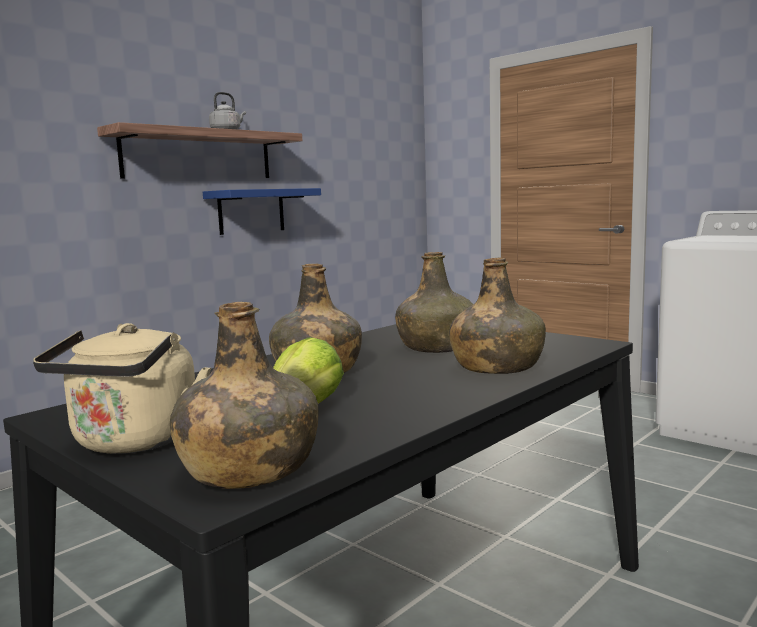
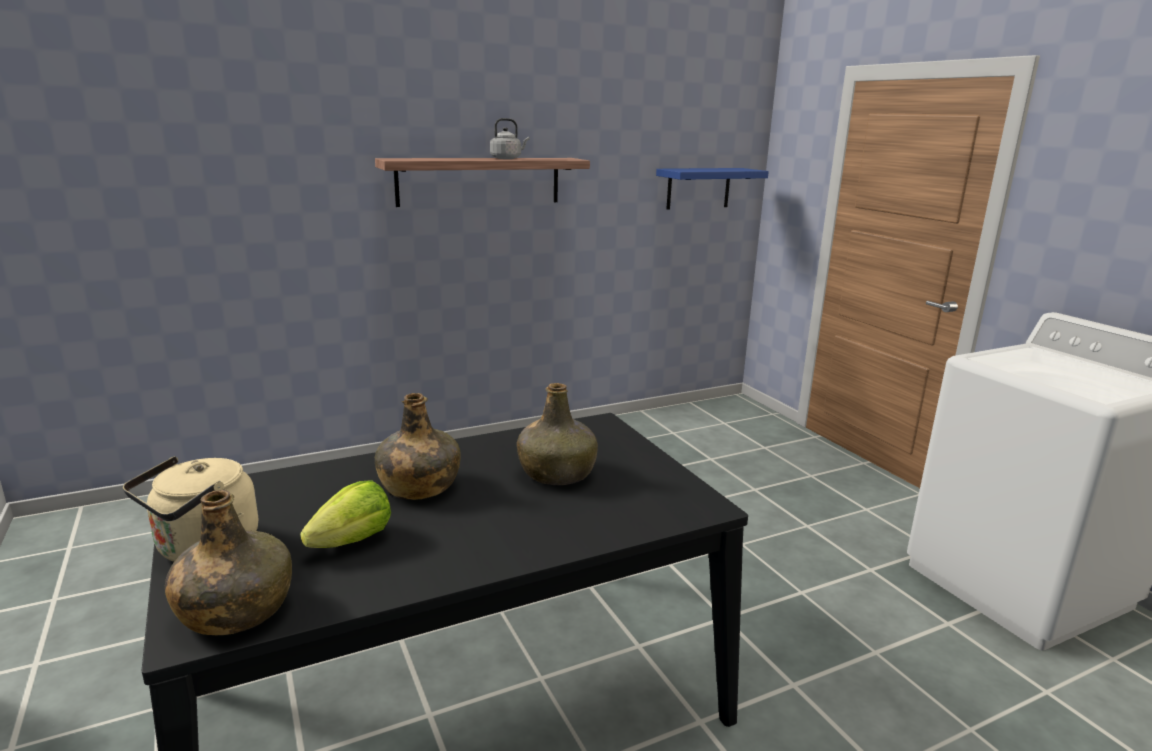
camera: 20 degrees right, 10 degrees up
blue shelf [203,188,321,235] -> blue shelf moved to [656,168,769,209]
green bottle [449,258,546,374] -> none

